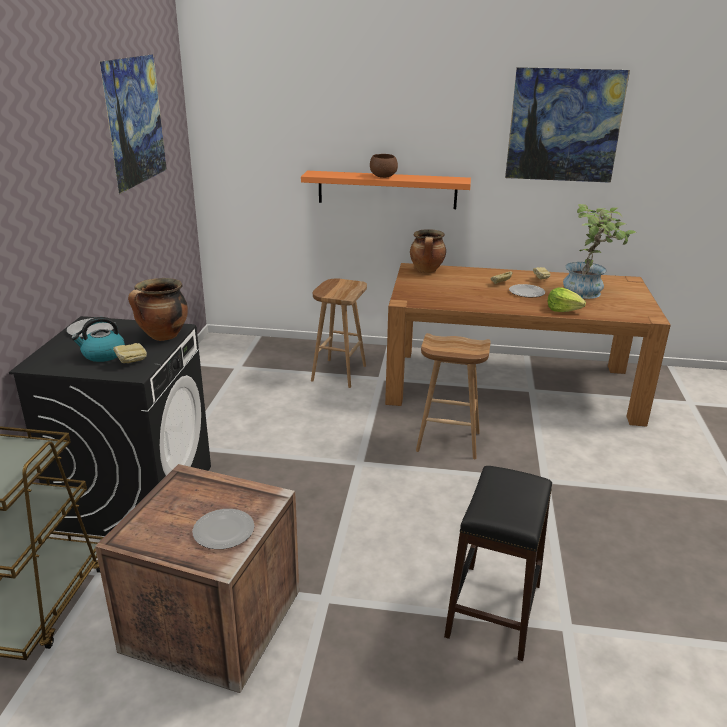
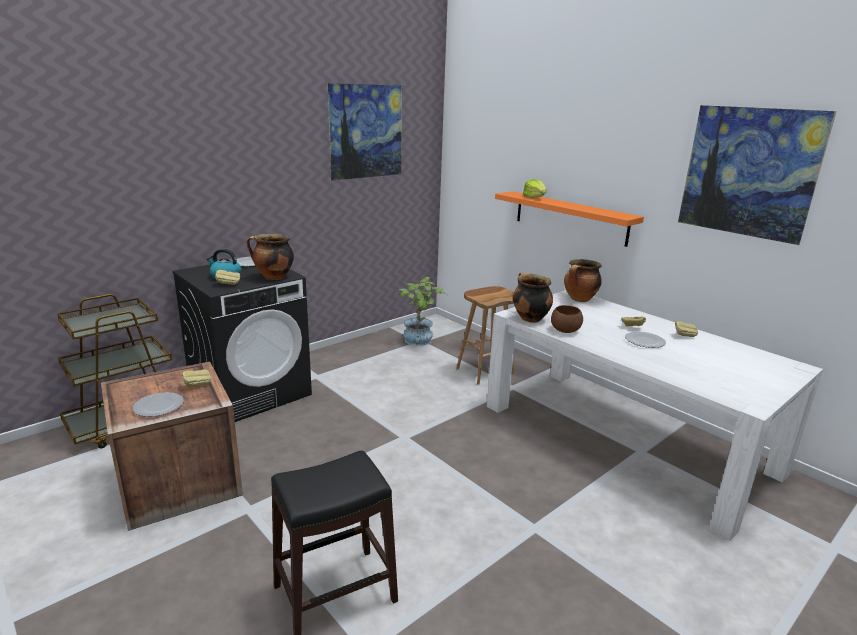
camera: 40 degrees right, 5 degrees down
brown bowl [370,154,398,178] -> brown bowl moved to [551,305,583,333]
brown dining table [385,263,671,427] -> white dining table [487,290,823,541]
brown stool [416,333,491,459] -> none
lettuce [547,287,586,312] -> lettuce moved to [523,179,546,198]
potted plant [563,204,636,299] -> potted plant moved to [399,277,447,346]
none -> bread [181,369,211,387]
none -> cooking pot [513,273,553,323]

